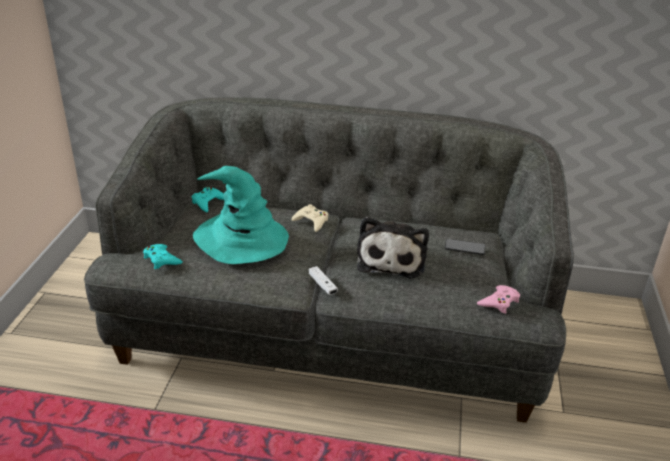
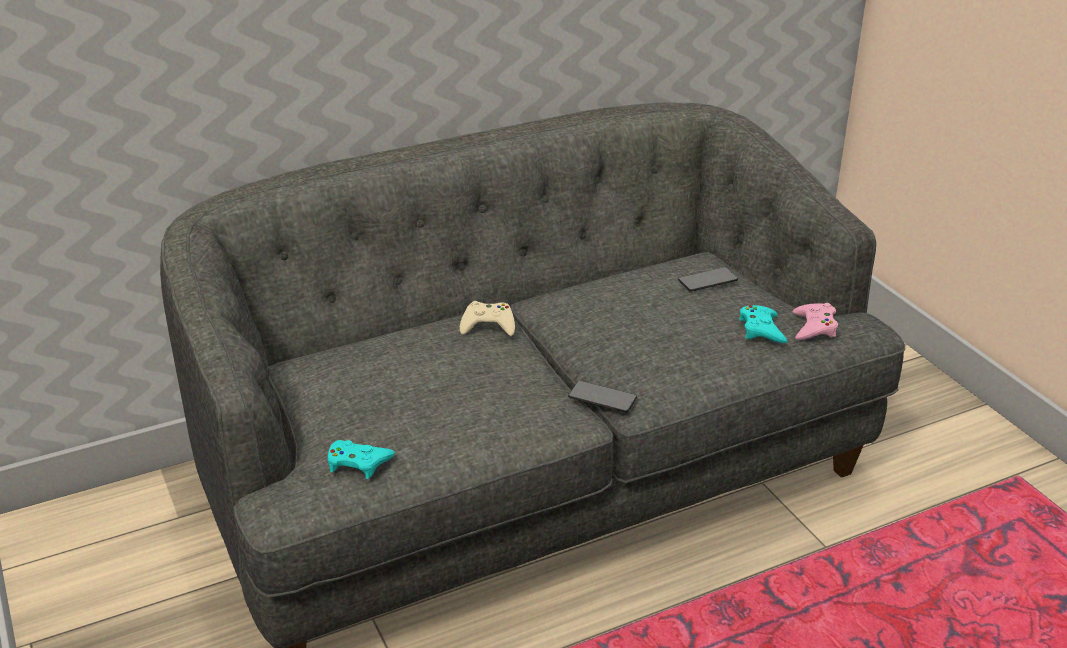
camera: 35 degrees left, 0 degrees up
turquoise game controller [192,187,224,212] -> turquoise game controller moved to [739,305,788,343]
turquoise hat [193,166,289,264] -> none
white game controller [309,266,338,295] -> phone [568,381,637,413]
plush toy [357,217,429,279] -> none

